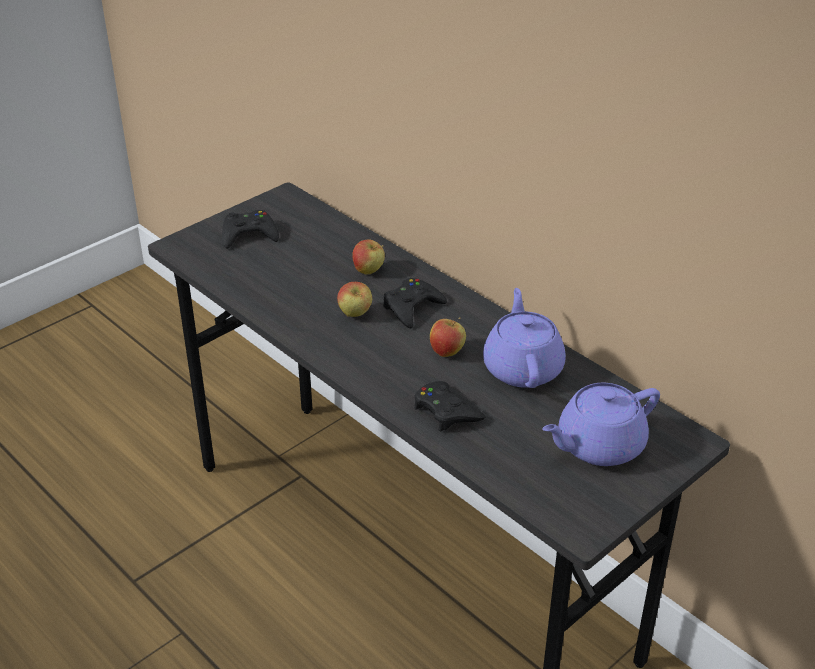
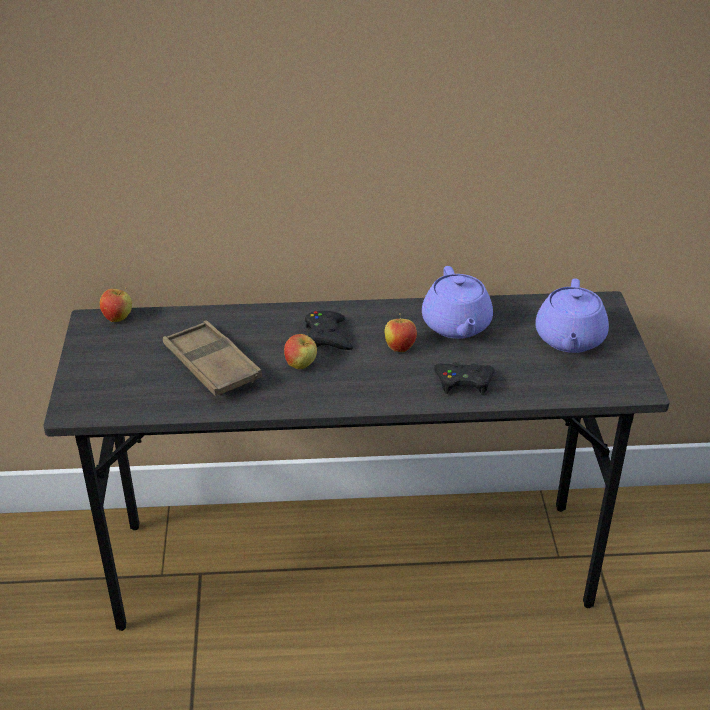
camera: 50 degrees left, 0 degrees up
black game controller [222,210,279,249] -> none
apple [352,239,385,275] -> apple moved to [100,287,132,322]
purple teapot [483,288,566,388] -> purple teapot turned 135 degrees counterclockwise [422,266,493,339]
none -> brown tray [163,320,262,397]

